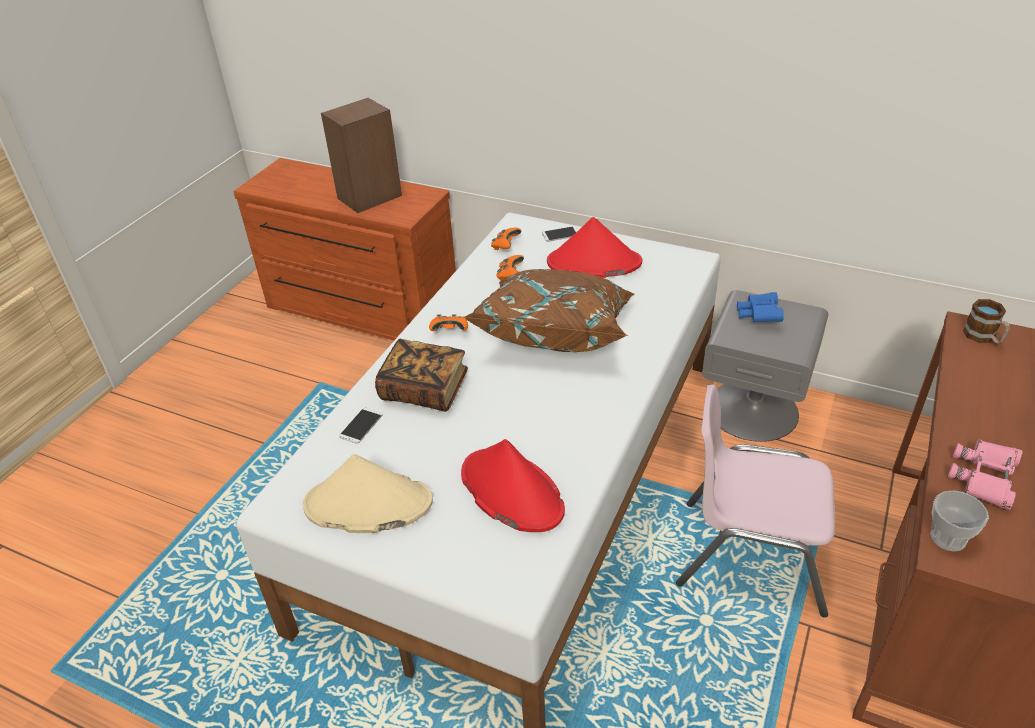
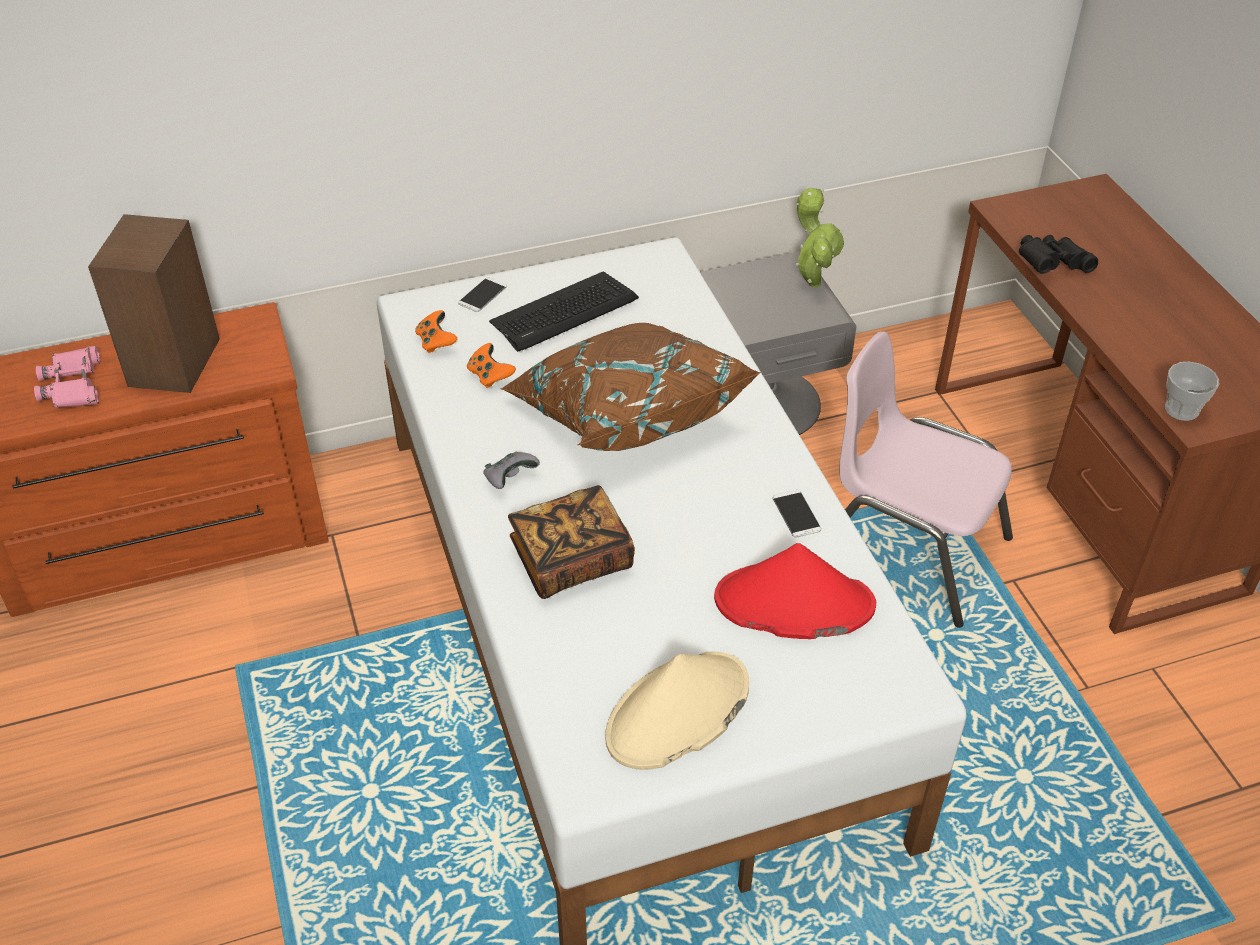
camera: 45 degrees left, 5 degrees up
phone [339,408,383,444] -> phone moved to [773,490,821,538]
orange game controller [429,314,468,331] -> grey game controller [483,452,540,489]
red hat [547,217,642,278] -> keyboard [489,271,639,352]
pink chair [676,385,835,618] -> pink chair turned 60 degrees clockwise [839,332,1013,628]
blue binoculars [737,292,784,322] -> none
pink binoculars [948,440,1023,510] -> pink binoculars moved to [34,346,100,408]
mug [963,299,1010,344] -> none
none -> potted plant [795,188,844,288]
none -> black binoculars [1019,235,1098,274]

